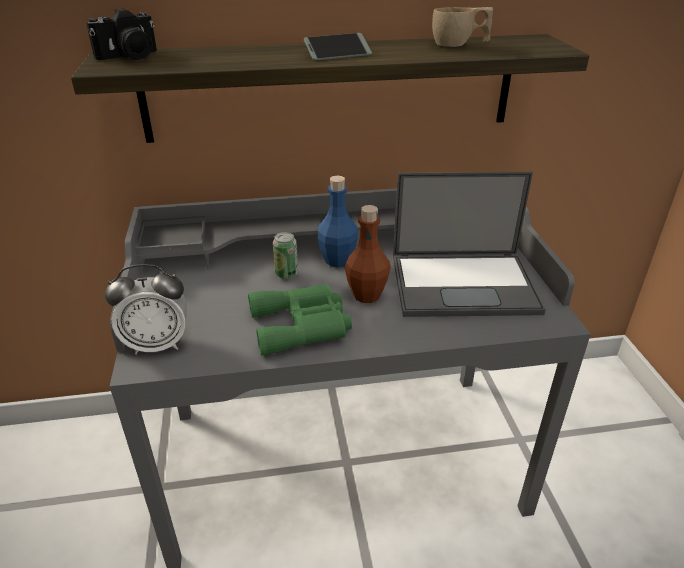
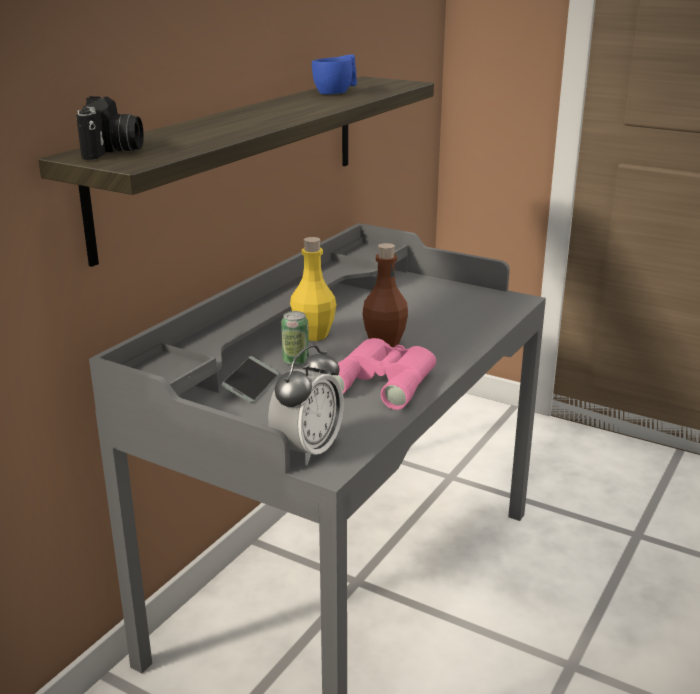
camera: 50 degrees left, 10 degrees down
green binoculars [248,284,352,356] -> pink binoculars [332,338,436,410]
phone [304,33,372,60] -> phone moved to [222,356,279,403]
blue bottle [318,176,358,268] -> yellow bottle [290,237,336,341]
laptop [393,172,546,317] -> none
beige cup [432,7,493,47] -> blue cup [312,55,357,94]

